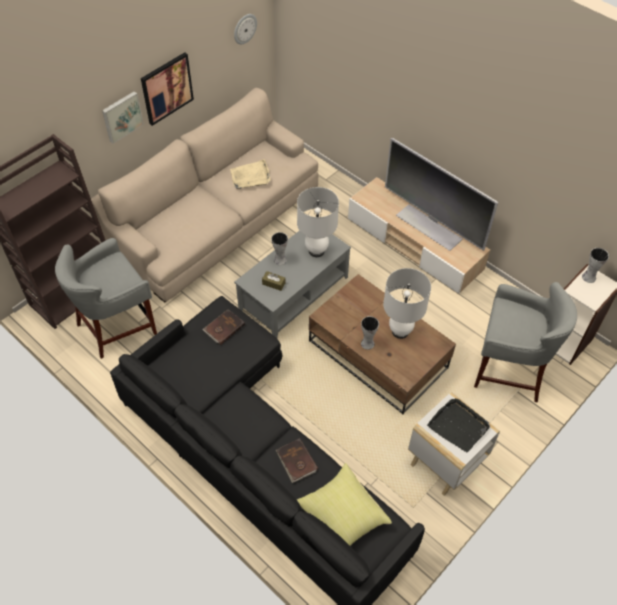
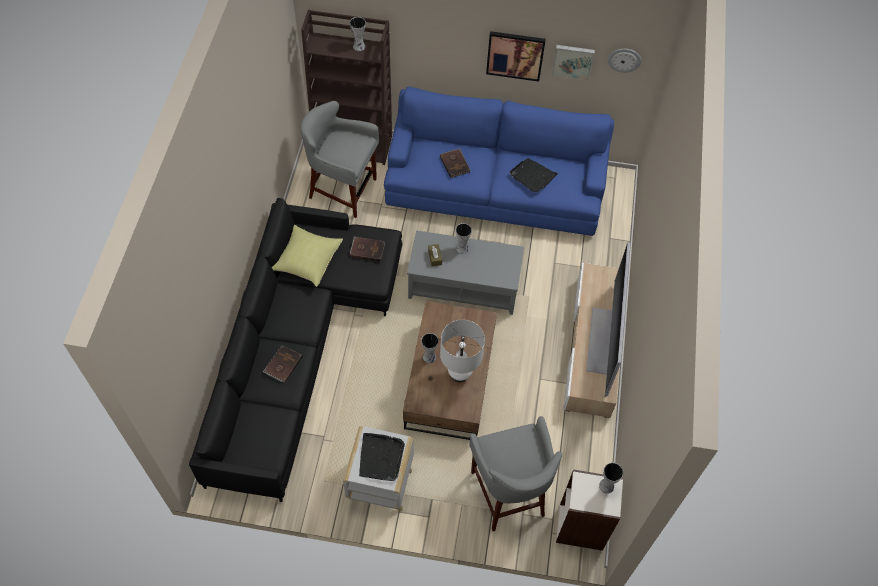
camera: 55 degrees right, 5 degrees up
beige sofa [91,88,318,303] -> blue sofa [384,86,614,236]
picture [102,91,144,144] -> picture moved to [551,45,595,81]
beige tray [230,159,271,189] -> black tray [509,158,558,192]
yellow pillow [296,463,392,546] -> yellow pillow moved to [272,225,343,287]
white table lamp [297,187,339,257] -> none
none -> vase [350,17,366,51]
none -> brown book [440,148,470,178]

